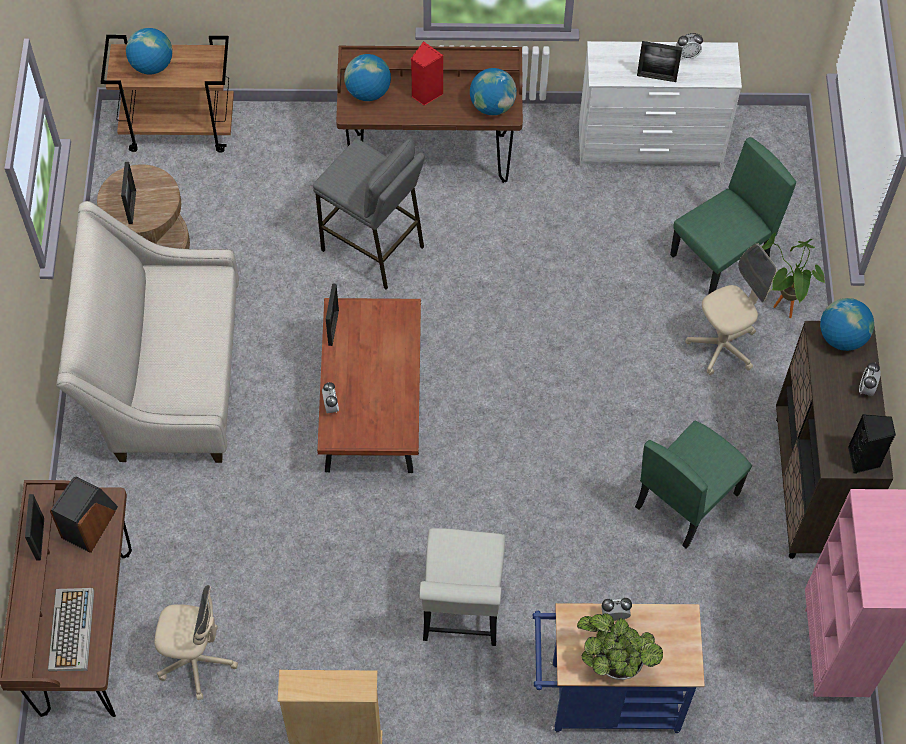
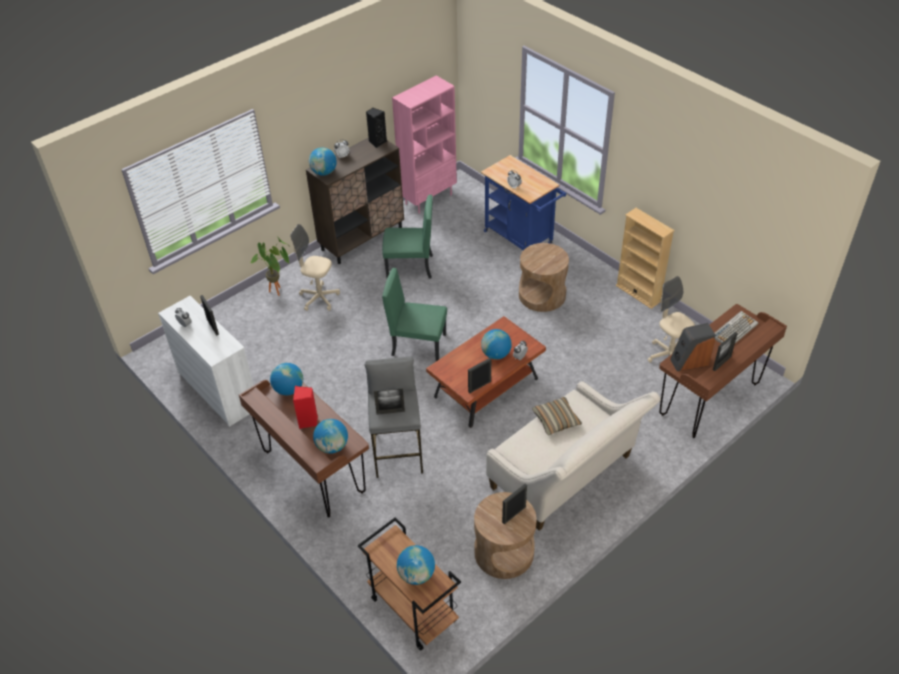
camera: 130 degrees left, 15 degrees down
white chair [419,528,505,646] -> brown side table [519,243,569,312]
potted plant [577,613,663,680] -> none
green chair [670,137,796,294] -> green chair moved to [382,268,447,361]
none -> picture frame [374,386,405,415]
none -> globe [481,329,512,360]
none -> pillow [532,397,582,436]

